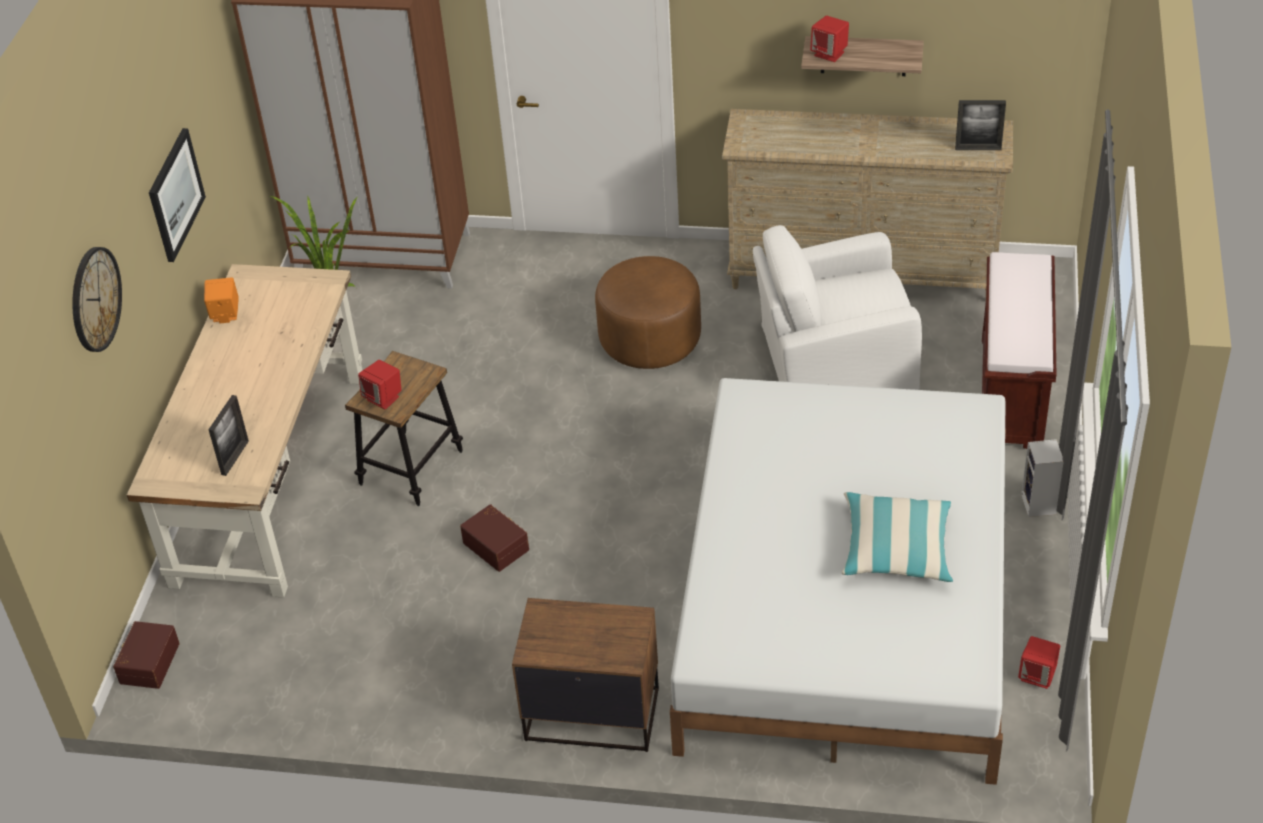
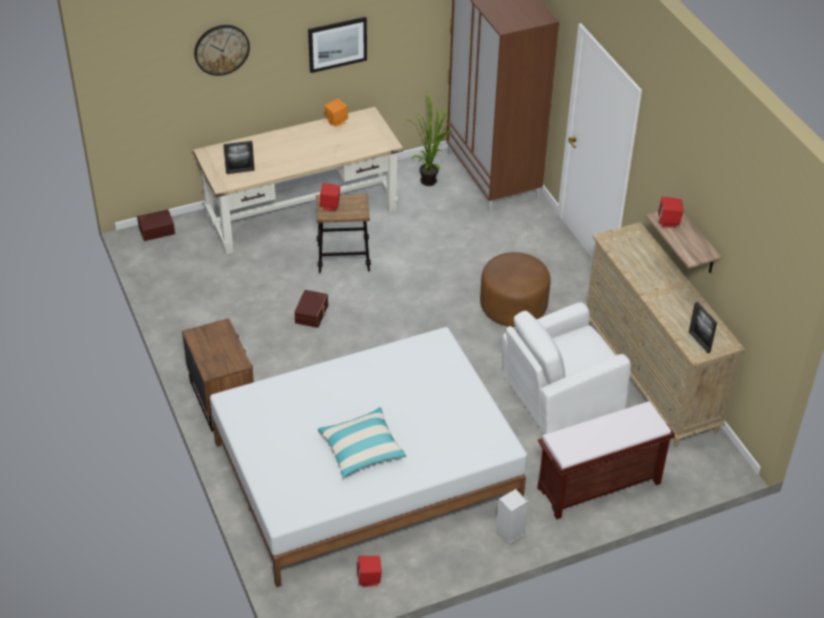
camera: 55 degrees right, 0 degrees up
white armchair [753,225,922,390] -> white armchair turned 75 degrees counterclockwise [502,302,631,434]

